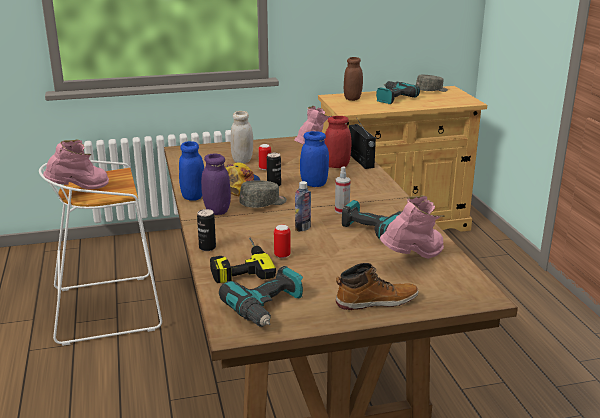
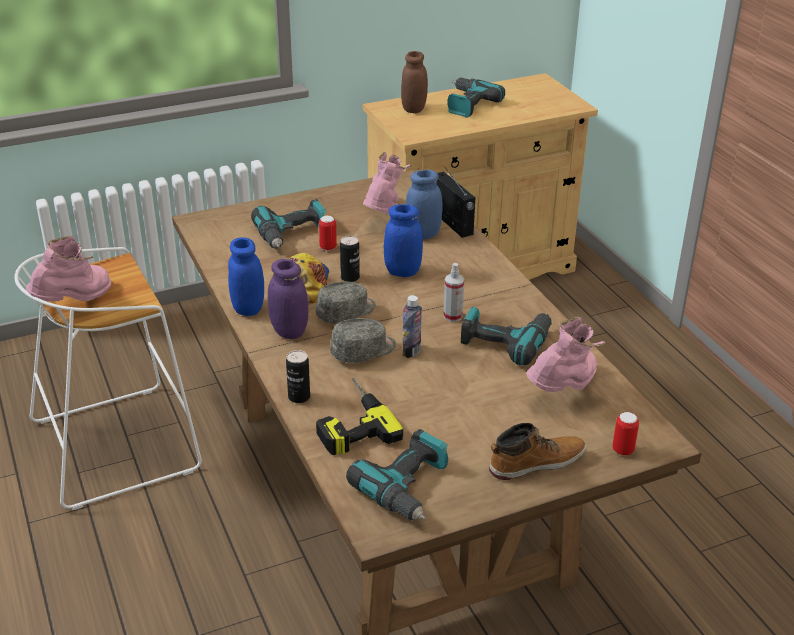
camera: 10 degrees left, 10 degrees up
white jar [231,111,253,163] -> power drill [251,199,326,248]
can [274,225,291,258] -> can moved to [612,412,639,456]
red jar [324,116,352,168] -> blue jar [406,170,443,239]
grey cap [416,75,448,92] -> grey cap moved to [330,318,396,363]

